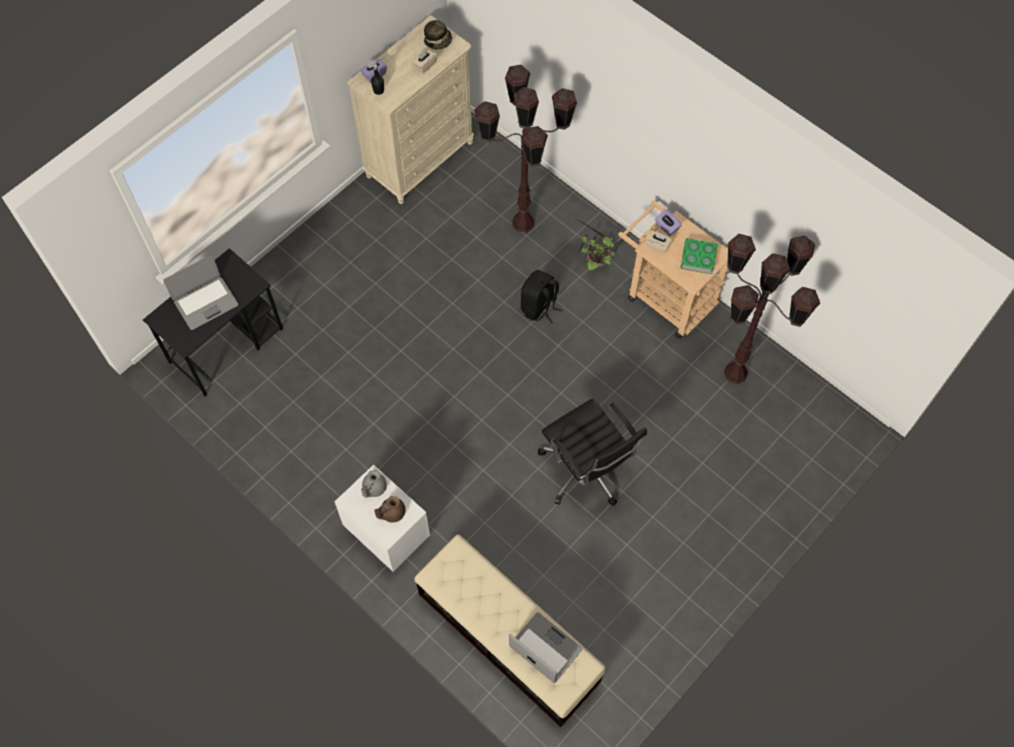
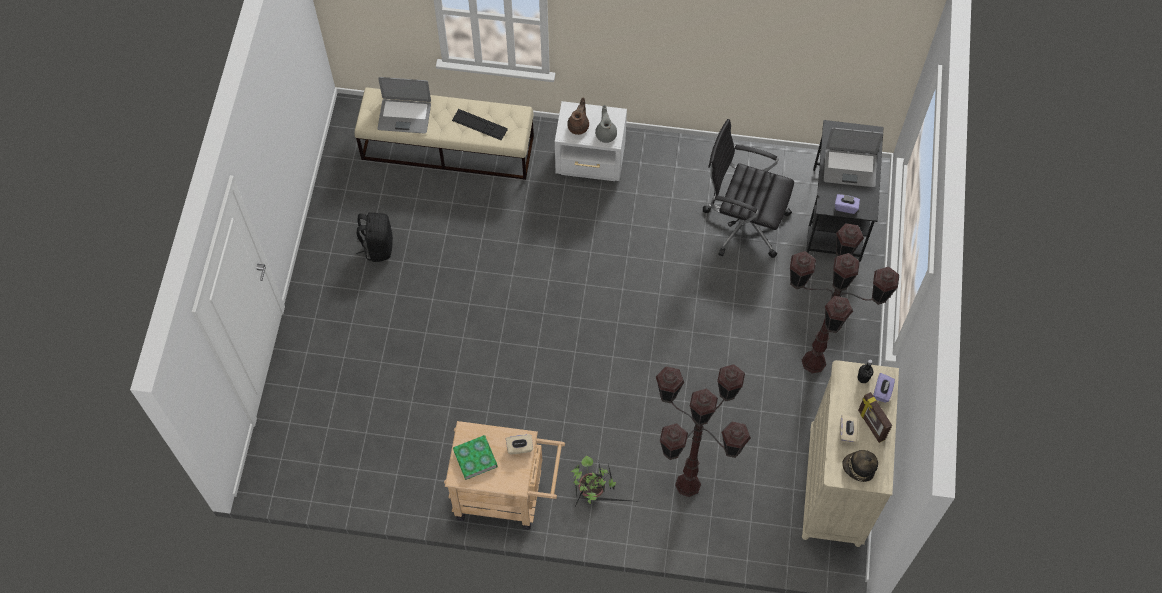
camera: 145 degrees right, 0 degrees up
laptop [163,255,239,330] -> laptop turned 105 degrees counterclockwise [824,128,883,187]
black backpack [521,270,562,323] -> black backpack moved to [356,212,393,262]
black office chair [538,399,647,506] -> black office chair moved to [703,119,794,258]
purple tissue box [655,210,682,236] -> purple tissue box moved to [835,194,860,214]
brown floor lamp [723,234,820,384] -> brown floor lamp moved to [790,223,899,374]
none -> keyboard [452,109,508,140]
none -> picture frame [858,392,892,443]

